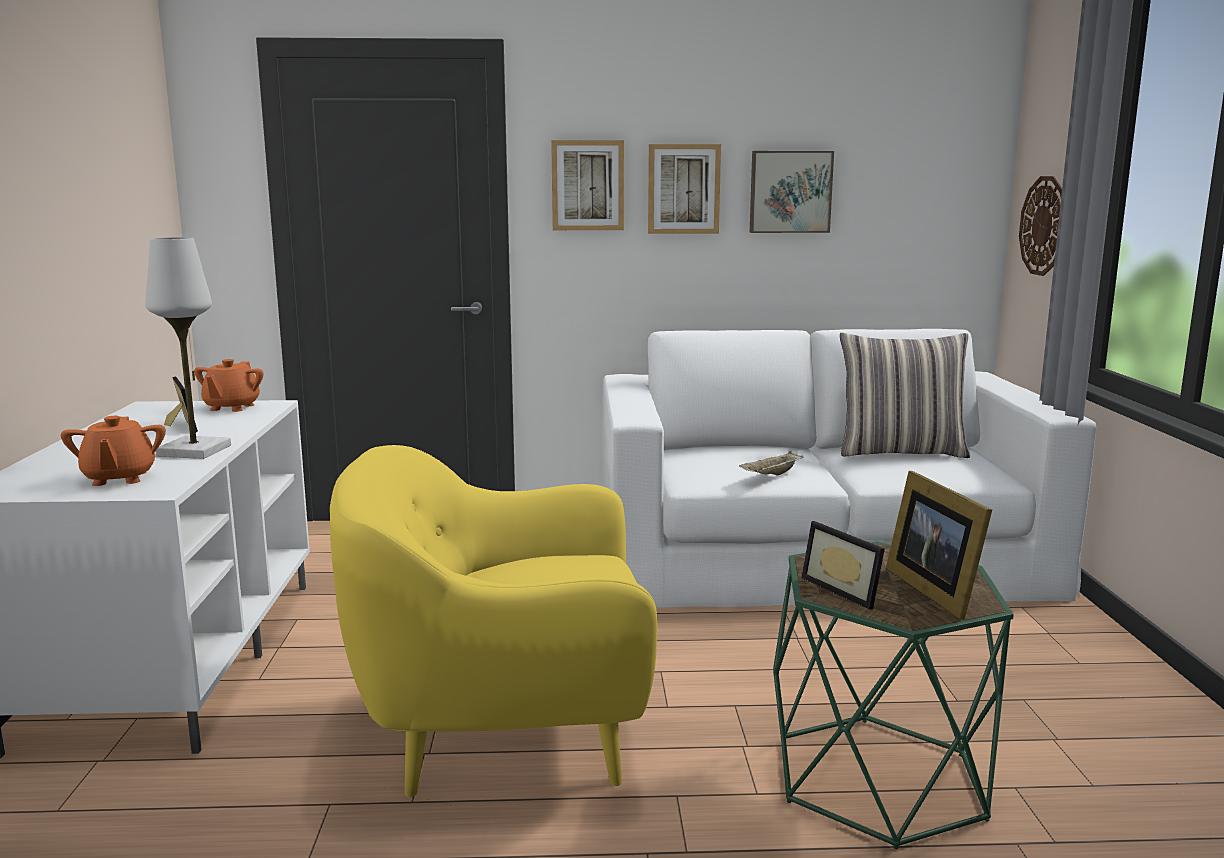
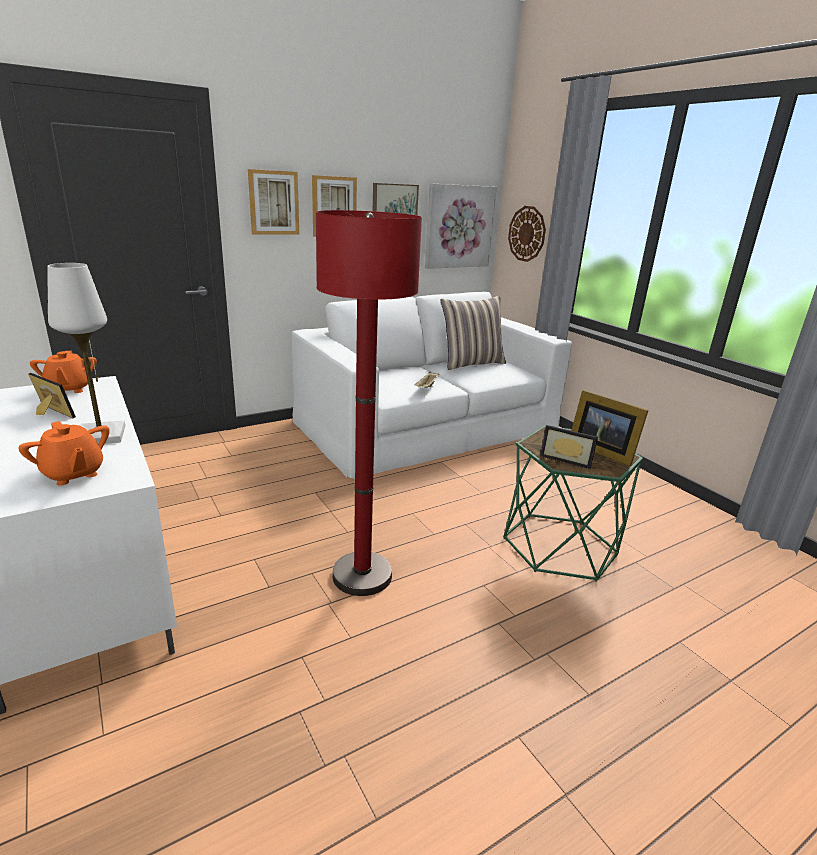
camera: 30 degrees left, 10 degrees up
yellow armchair [330,445,657,797] -> red floor lamp [316,210,422,596]
none -> picture [425,183,497,269]

